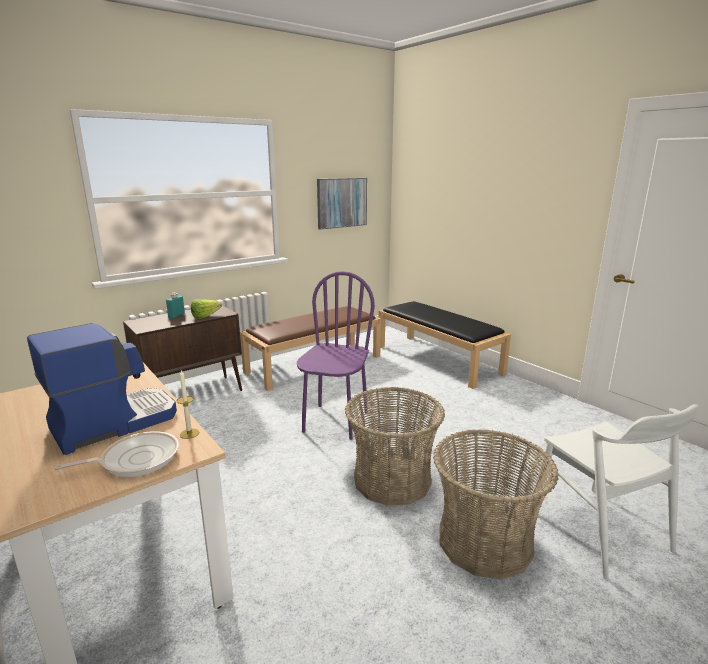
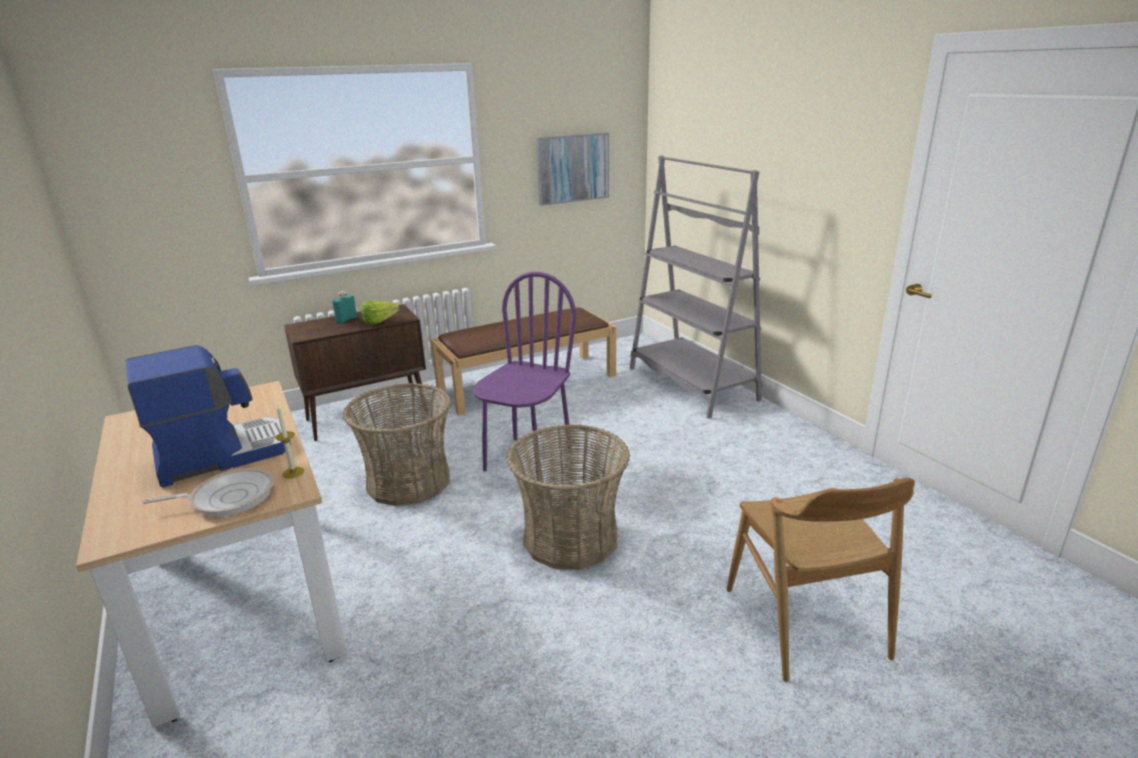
camera: 10 degrees right, 5 degrees up
black bench [378,301,511,389] -> grey bookcase [630,155,763,418]
basket [433,429,559,580] -> basket moved to [343,383,452,506]
white chair [535,404,699,580] -> brown chair [726,478,915,682]

